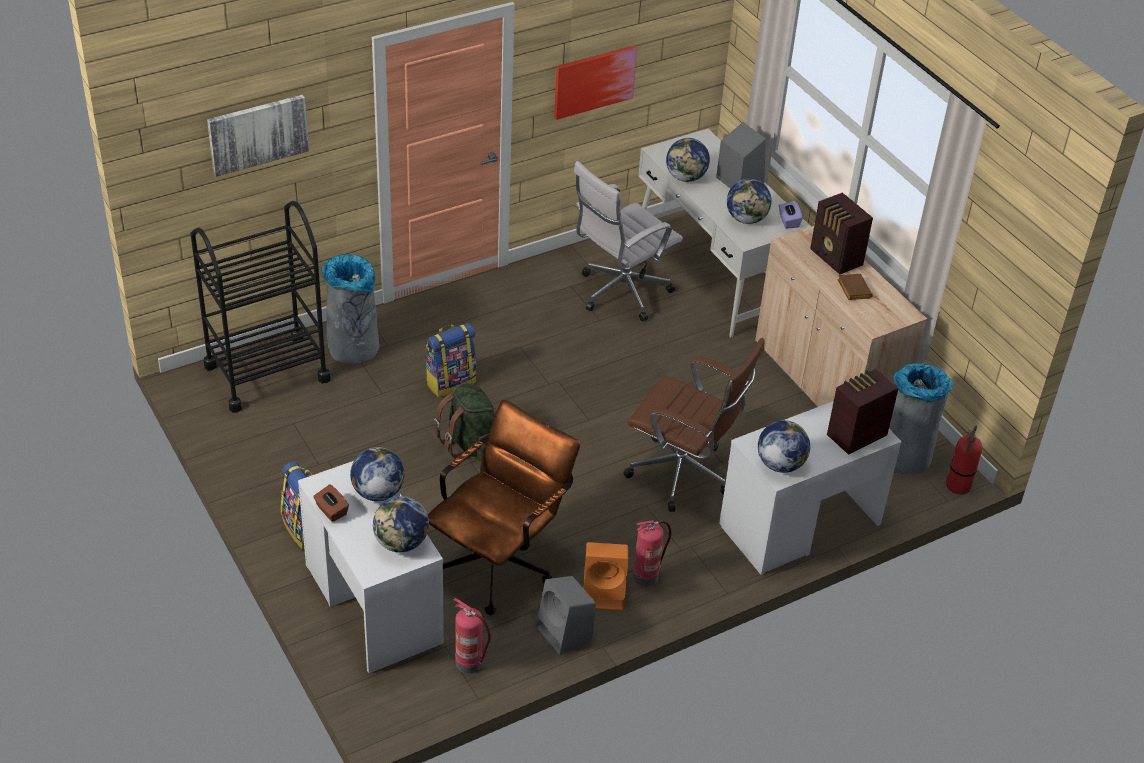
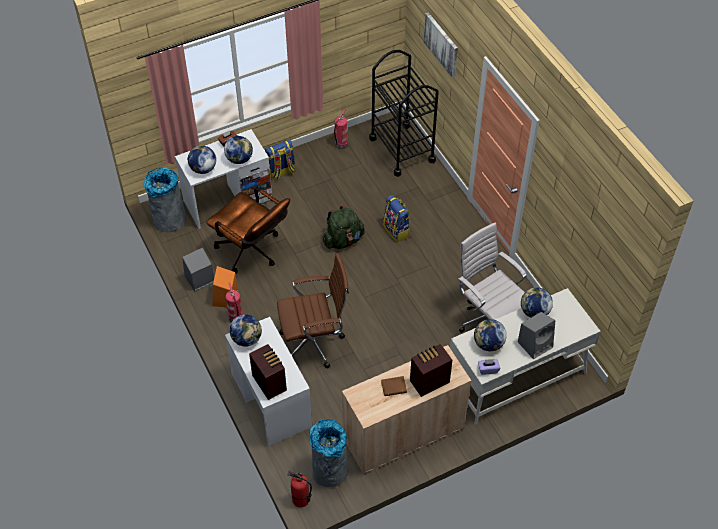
camera: 95 degrees right, 10 degrees up
grey trash can [321,254,380,364] -> grey trash can moved to [143,167,186,232]
fire extinguisher [453,598,491,674] -> fire extinguisher moved to [334,110,348,150]
picture [554,46,637,120] -> none
brown office chair [623,338,765,512] -> brown office chair turned 135 degrees counterclockwise [277,253,349,368]

